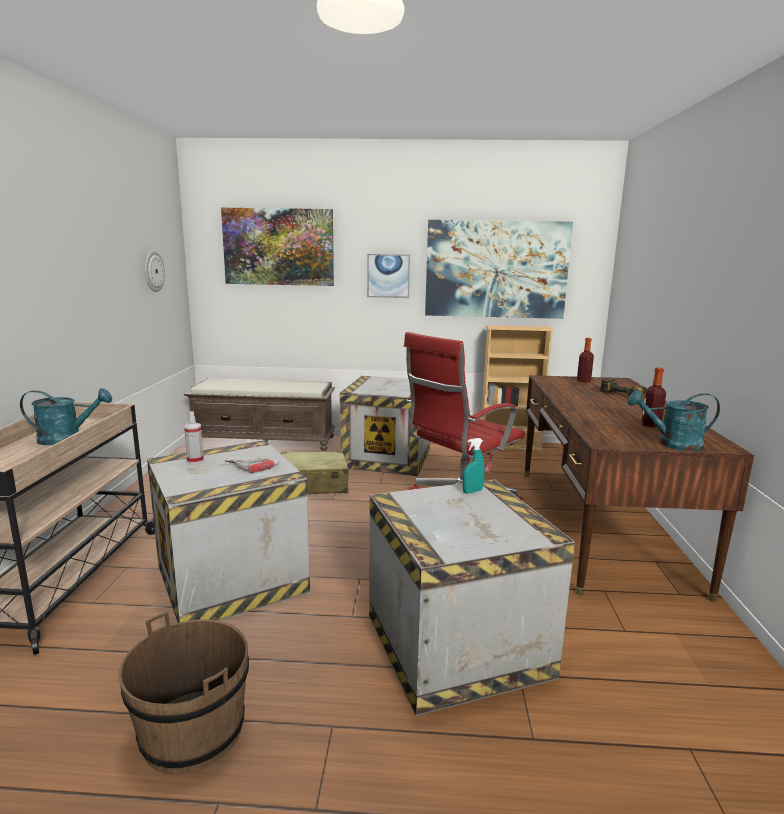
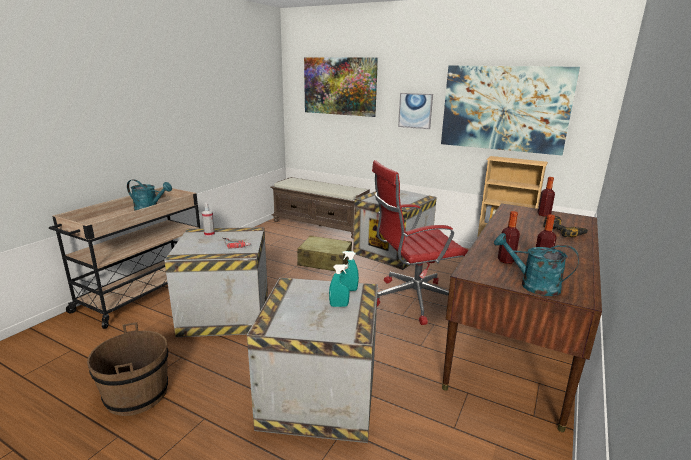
camera: 25 degrees right, 5 degrees up
wall clock [145,250,165,292] -> none
none -> turquoise spray bottle [329,264,350,307]
none -> bottle [498,211,520,264]

